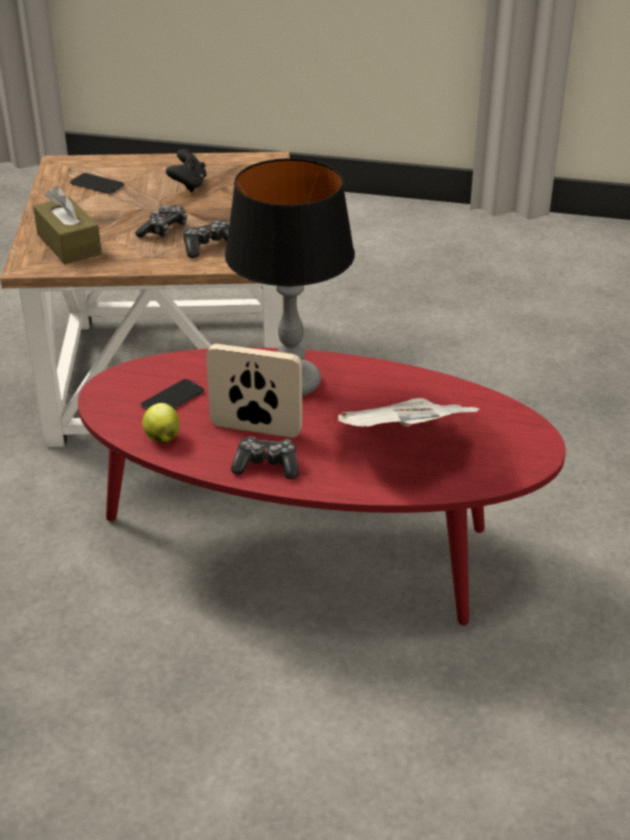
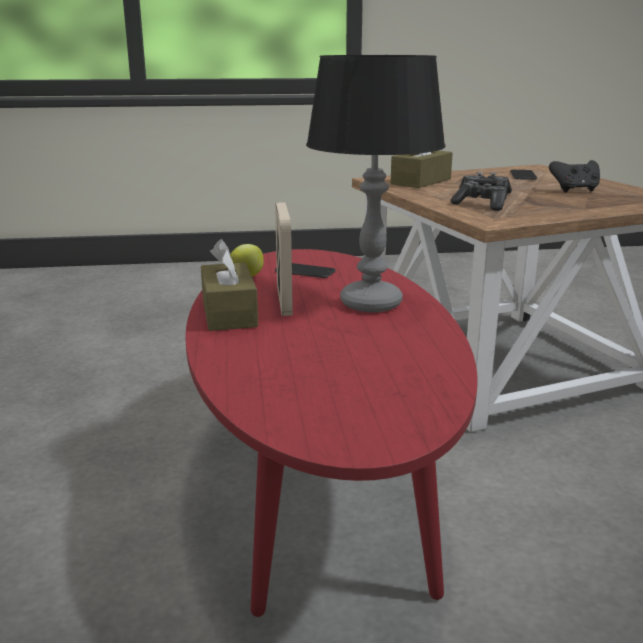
camera: 70 degrees right, 15 degrees down
game controller [231,437,299,479] -> brown tissue box [201,239,258,331]
newspaper [338,398,480,427] -> none

